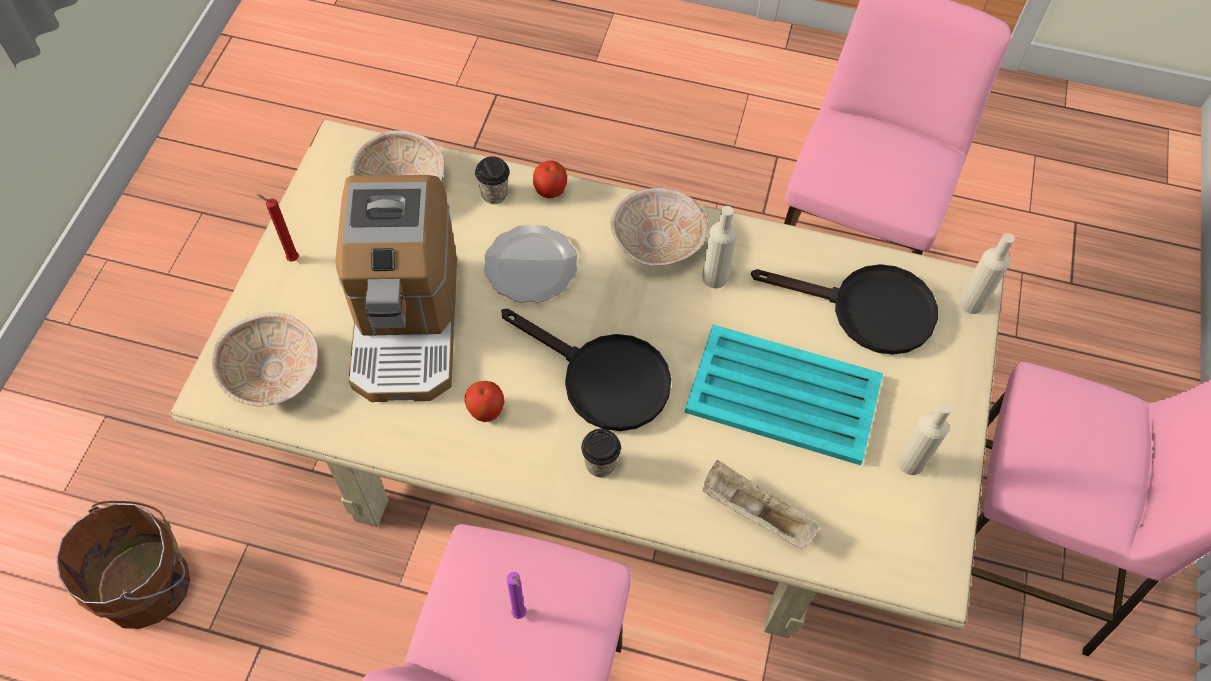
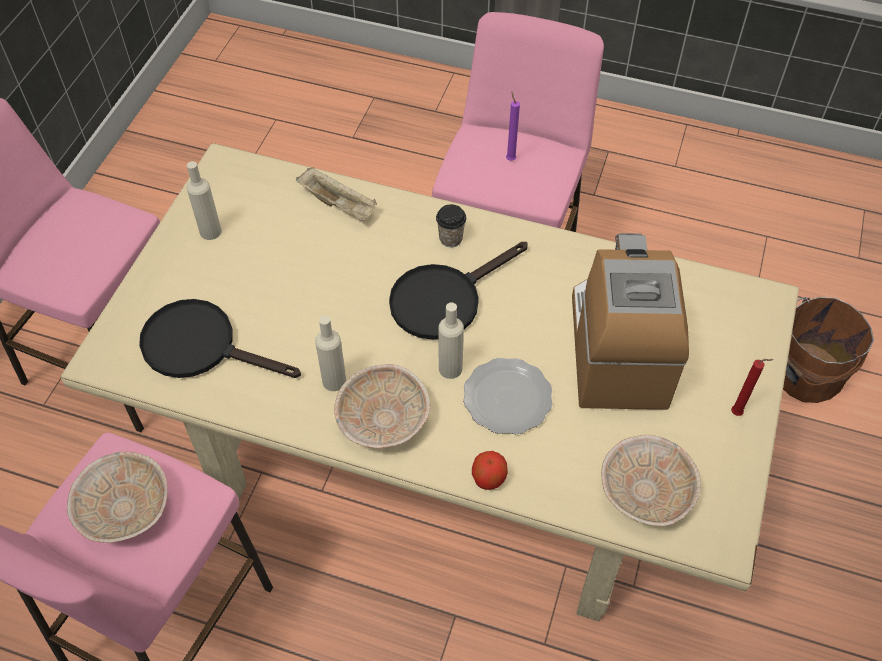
camera: 175 degrees left, 5 degrees down
beige bowl [212,313,318,406] -> beige bowl moved to [67,452,168,543]
apple [465,381,504,422] -> none
cup [475,156,510,204] -> none
black frying pan [501,309,671,431] -> black frying pan turned 75 degrees counterclockwise [389,242,528,340]
turquoise tray [685,324,883,465] -> none
beige bottle [959,233,1015,314] -> beige bottle moved to [439,302,464,379]

